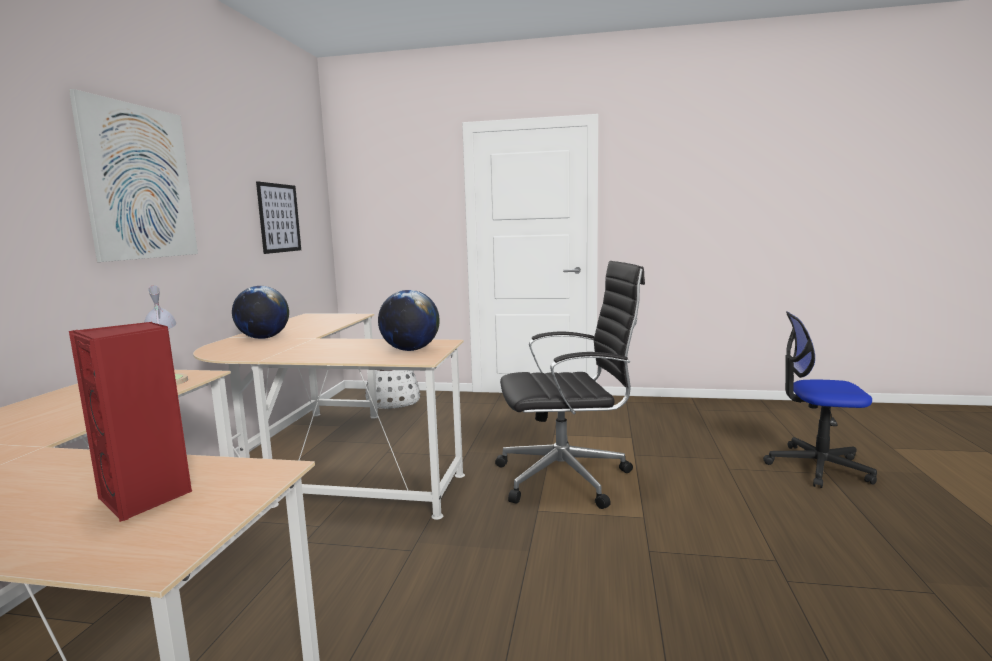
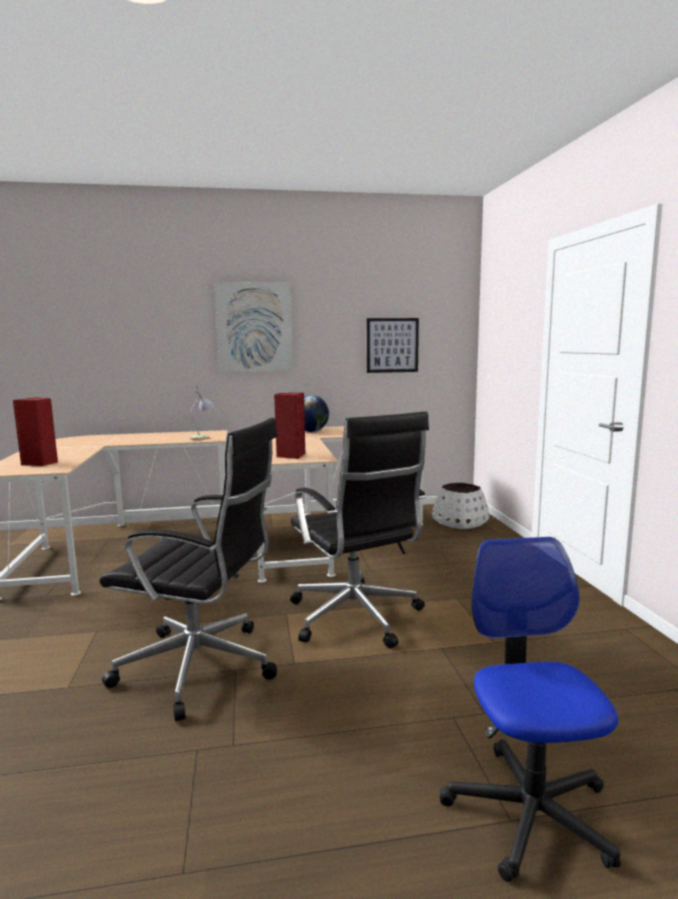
camera: 70 degrees right, 0 degrees up
globe [378,290,440,351] -> red speaker [274,393,305,459]
none -> black office chair [99,418,278,721]

